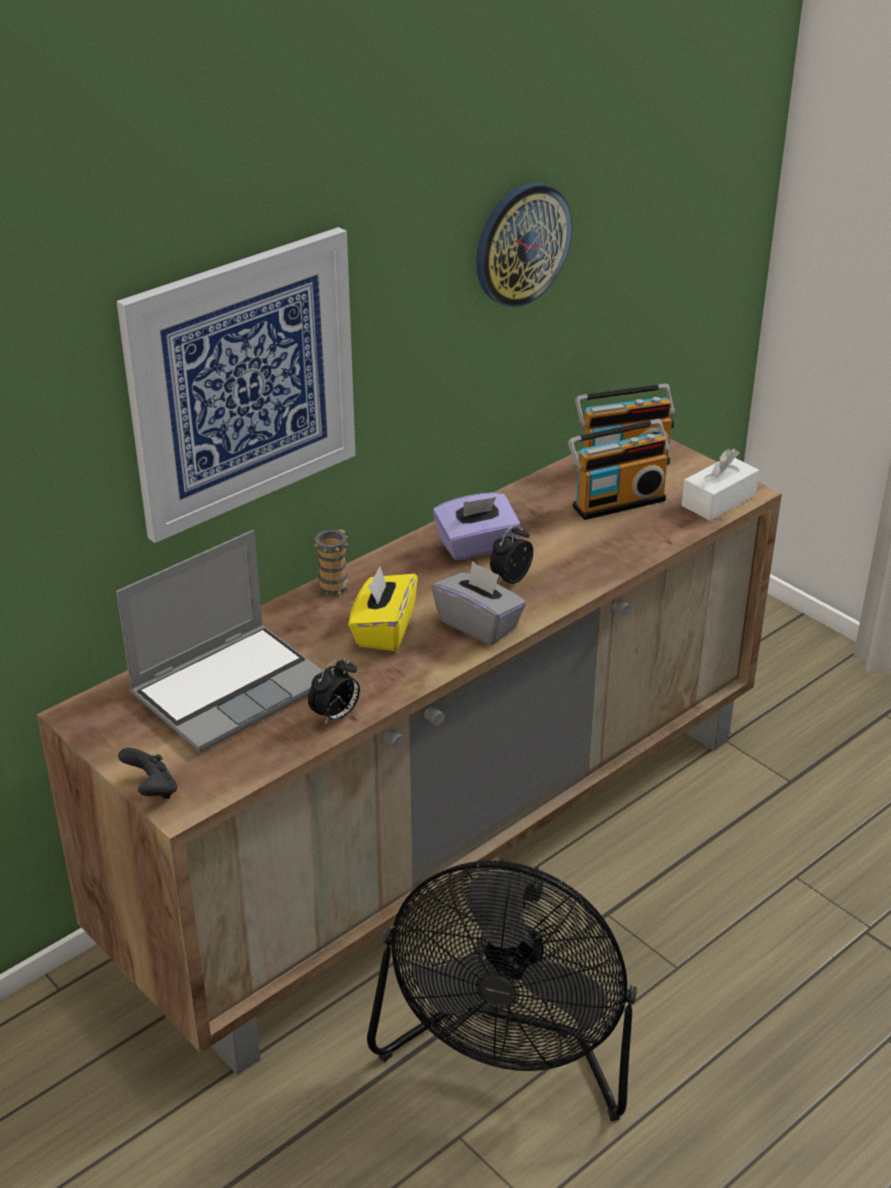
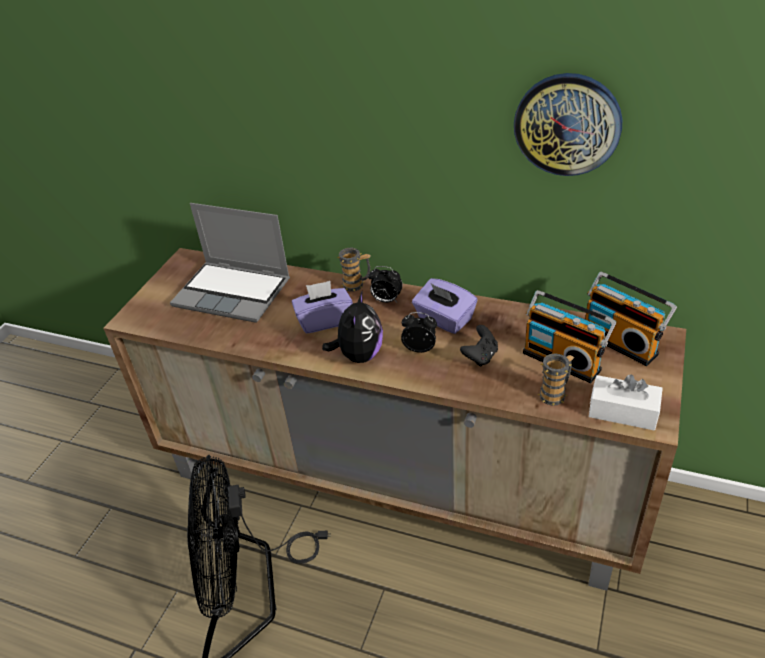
camera: 65 degrees right, 5 degrees up
picture [116,227,356,543] -> none
black game controller [118,748,177,799] -> black game controller moved to [460,325,498,367]
alarm clock [308,657,360,725] -> alarm clock moved to [368,266,403,303]
yellow tissue box [348,566,418,651] -> purple tissue box [292,281,353,333]
grey tissue box [432,561,526,645] -> plush toy [322,290,383,363]
none -> mug [537,353,574,406]

